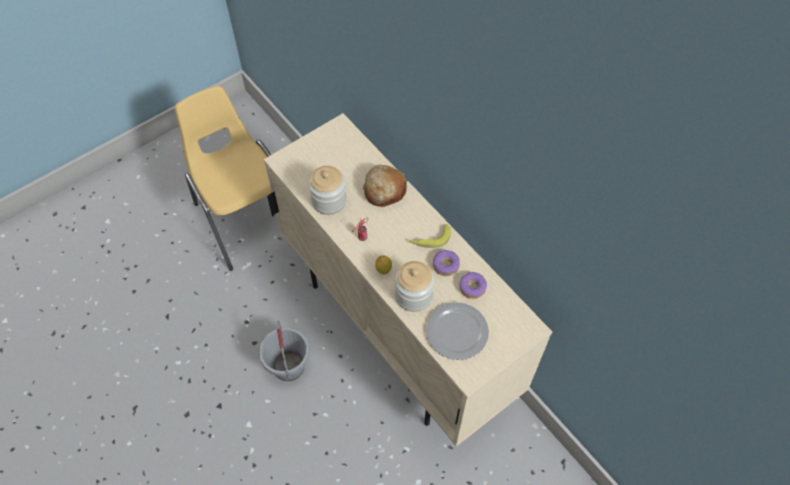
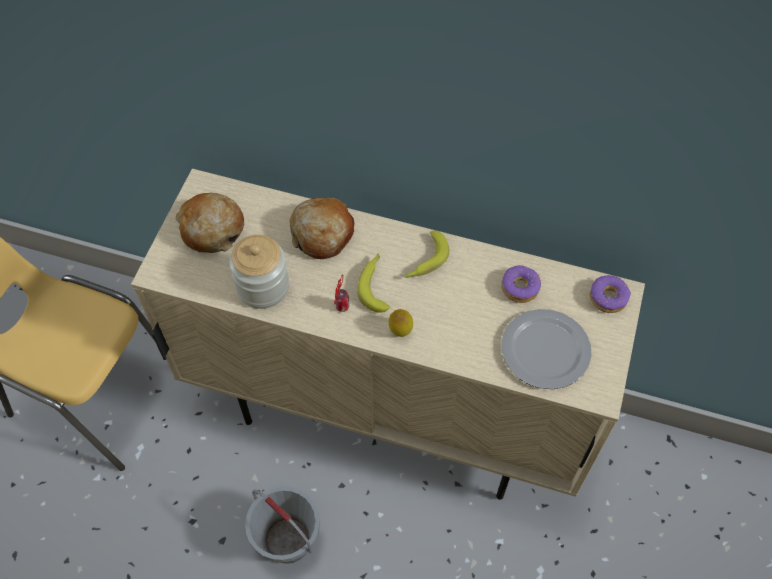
camera: 35 degrees left, 0 degrees up
jar [395,261,434,312] -> none
donut [433,250,460,276] -> donut moved to [590,275,631,313]
none -> bread [176,193,244,253]
none -> banana [357,253,390,313]

